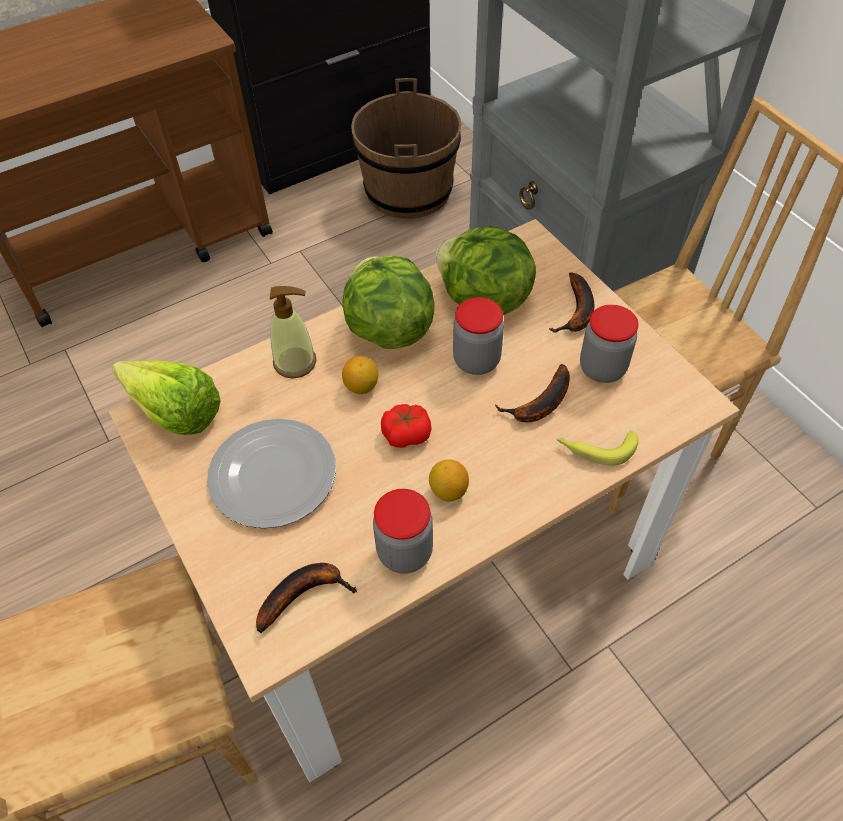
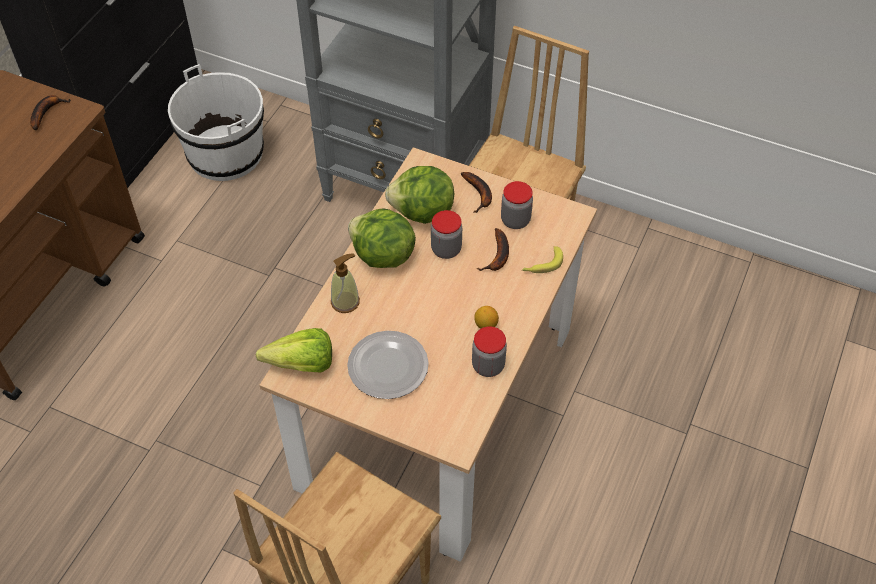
camera: 35 degrees left, 0 degrees up
banana [256,563,357,633] -> banana moved to [30,95,71,130]
lemon [342,356,378,394] -> none
brown bucket [351,78,461,219] -> white bucket [168,64,264,181]
tomato [381,404,432,448] -> none

